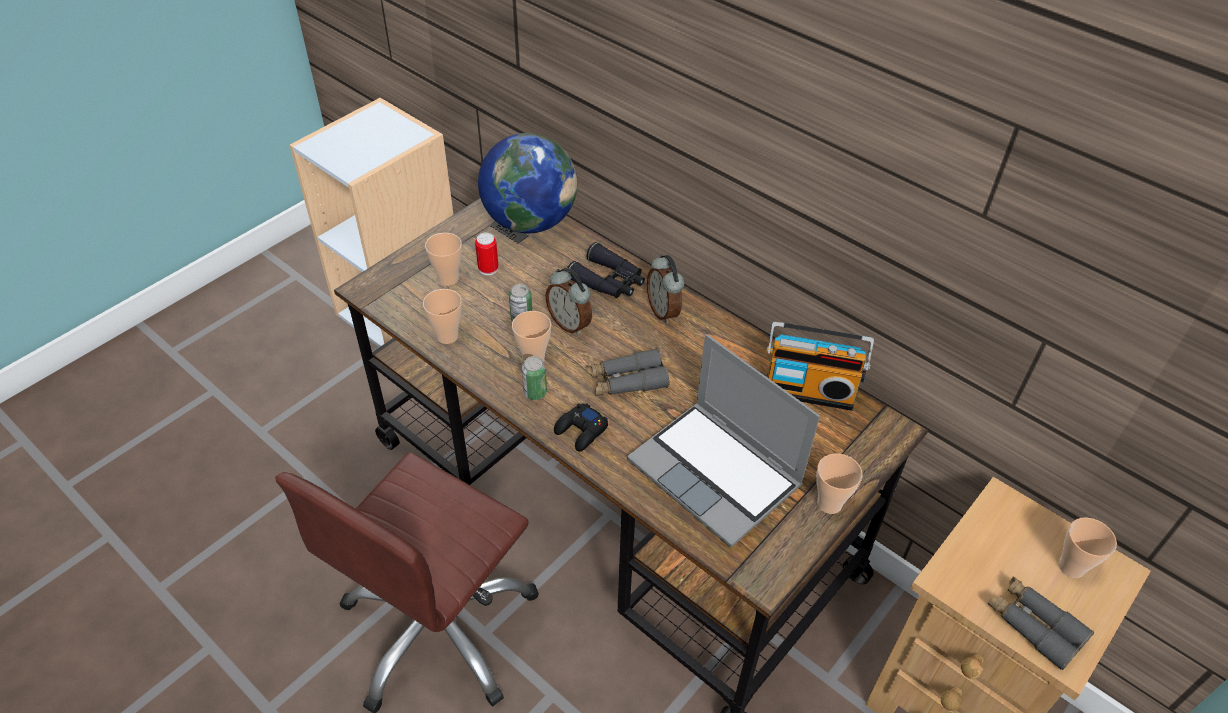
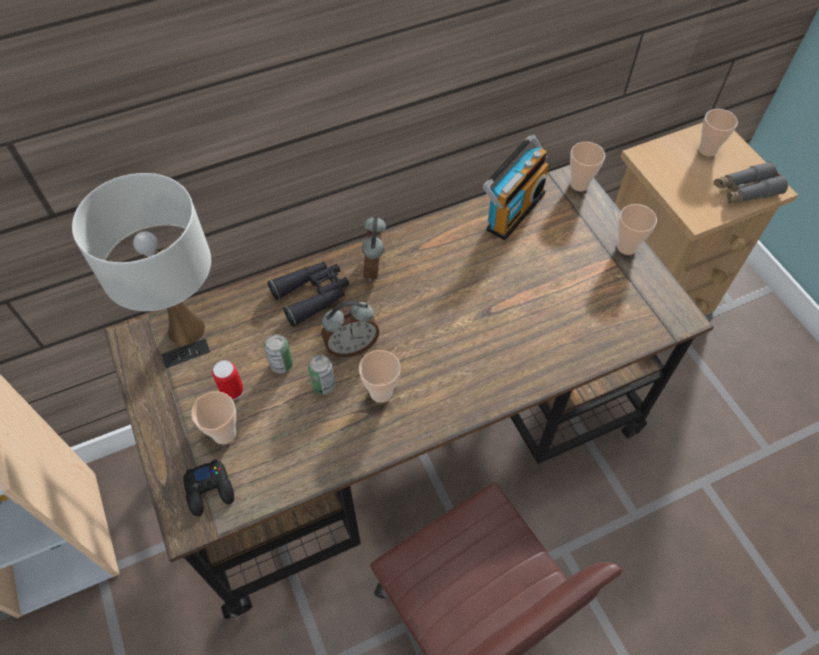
camera: 65 degrees left, 10 degrees up
cup [423,289,462,344] -> cup moved to [570,142,605,191]
globe [478,133,577,233] -> white table lamp [72,173,211,345]
can [522,356,547,400] -> can moved to [264,334,293,373]
black game controller [554,403,608,451] -> black game controller moved to [183,459,234,516]
grey binoculars [587,348,669,396] -> none
laptop [627,334,820,548] -> none
alarm clock [647,255,685,324] -> alarm clock turned 90 degrees clockwise [362,216,386,282]

